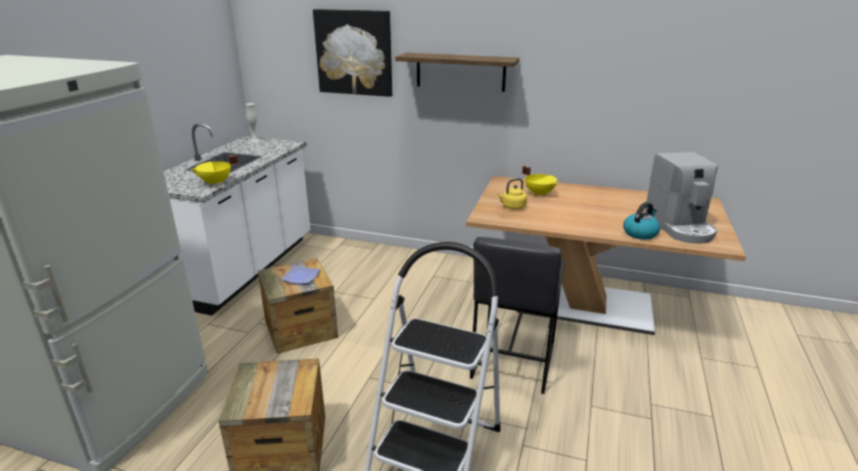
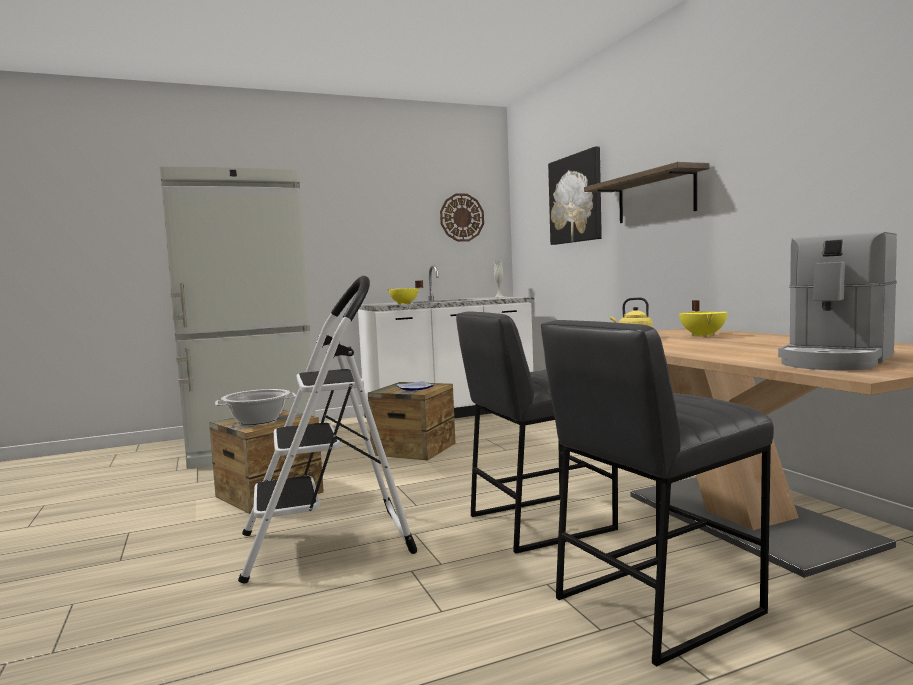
camera: 50 degrees right, 20 degrees down
kettle [623,202,660,240] -> none
none -> cooking pot [215,389,296,425]
none -> wall clock [440,194,484,242]
none -> grey stool [541,320,774,666]

